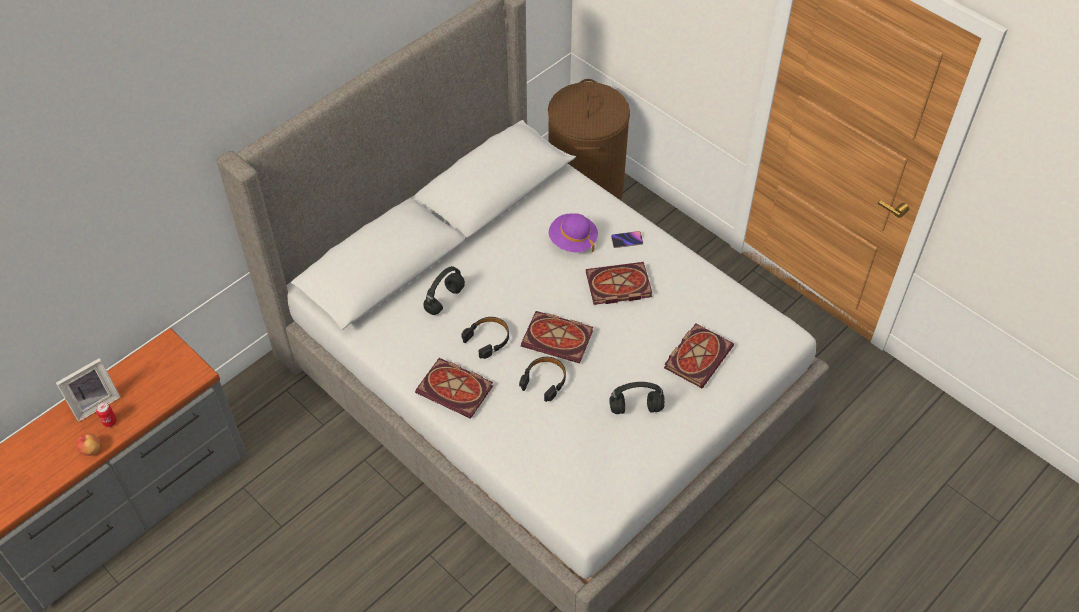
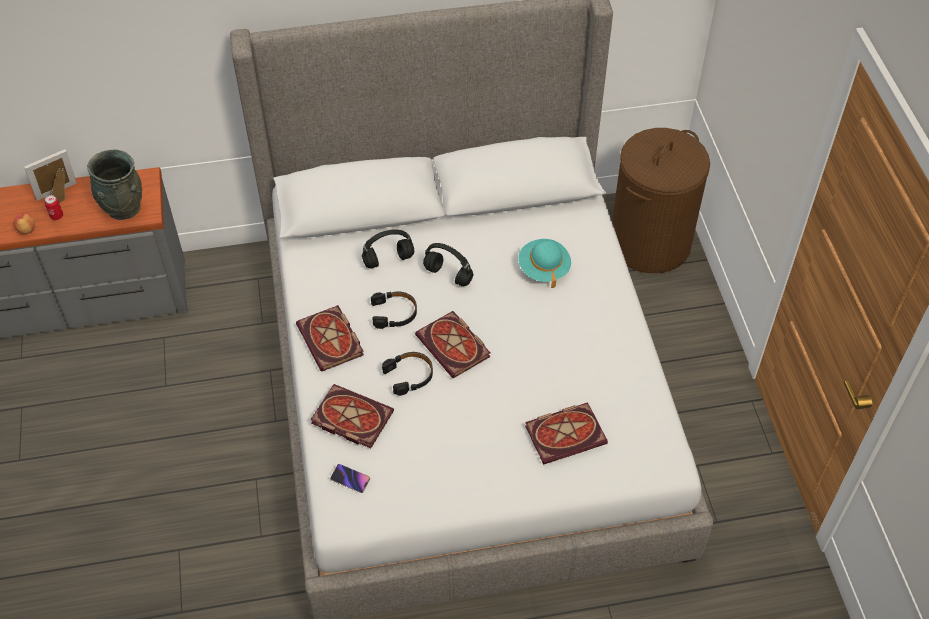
camera: 35 degrees right, 0 degrees up
picture frame [56,358,120,422] -> picture frame turned 150 degrees clockwise [24,149,77,203]
purple hat [549,213,598,253] -> turquoise hat [518,239,571,288]
book [586,262,653,305] -> book moved to [310,384,394,448]
black headphones [609,382,665,414] -> black headphones moved to [423,243,473,286]
phone [611,231,643,248] -> phone moved to [330,464,370,493]
none -> grey vase [87,150,142,220]

